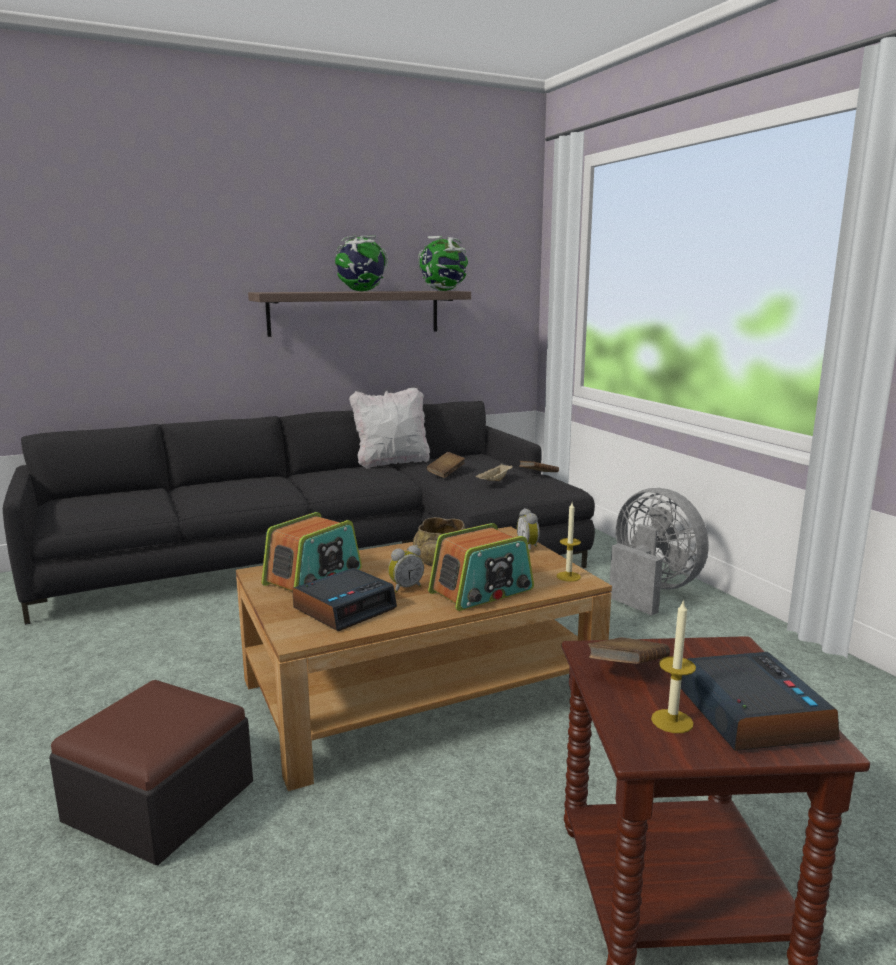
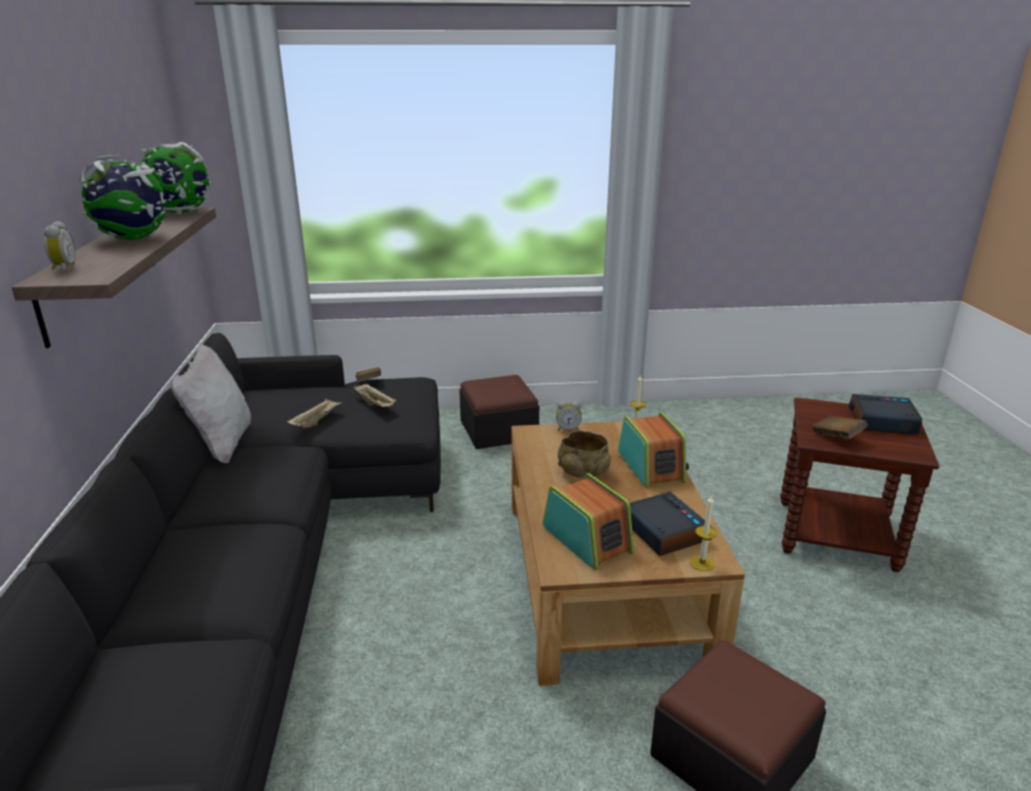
camera: 70 degrees left, 10 degrees up
alarm clock [388,545,424,593] -> alarm clock moved to [44,221,75,272]
brown book [426,452,465,478] -> beige tray [287,398,341,428]
grey fan [610,488,709,616] -> ottoman [459,375,539,449]
candle [651,599,696,733] -> candle moved to [690,496,717,571]

